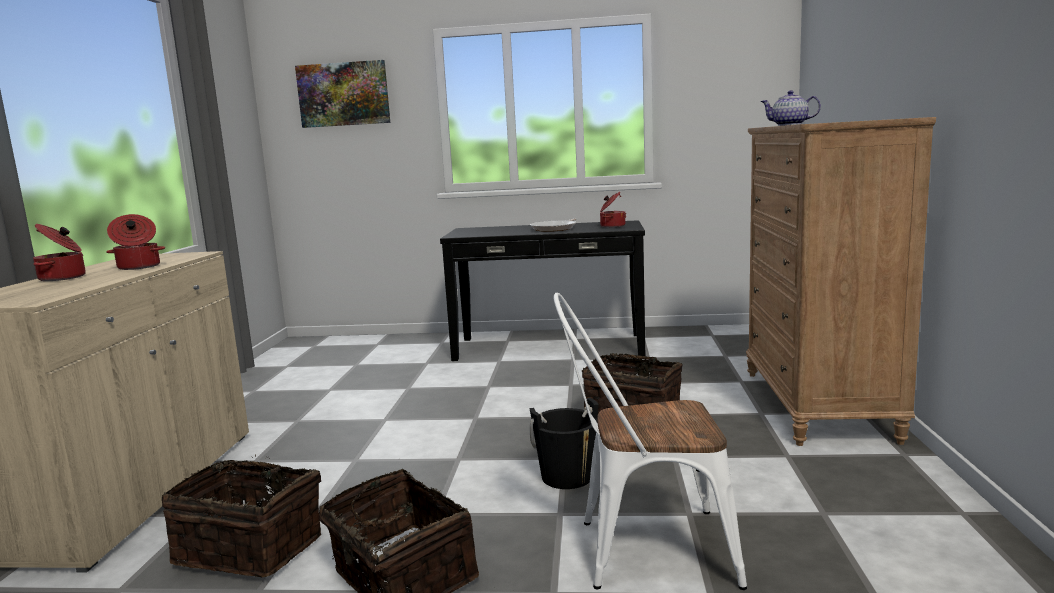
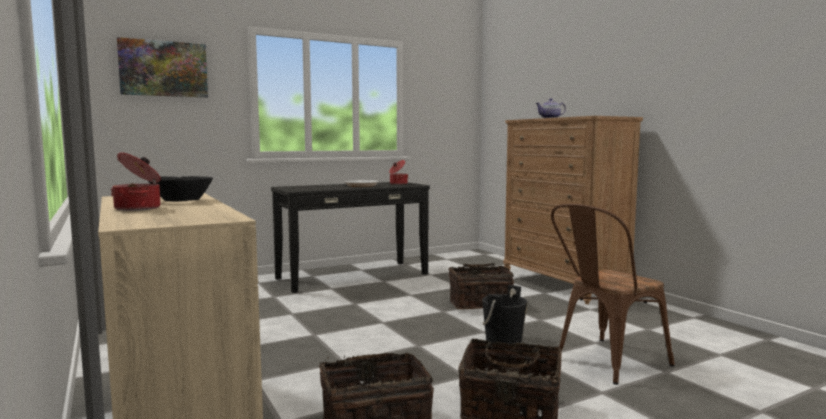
camera: 35 degrees left, 5 degrees down
cooking pot [106,214,165,270] -> black bowl [149,176,213,201]
white chair [553,293,747,590] -> brown chair [551,204,675,385]

